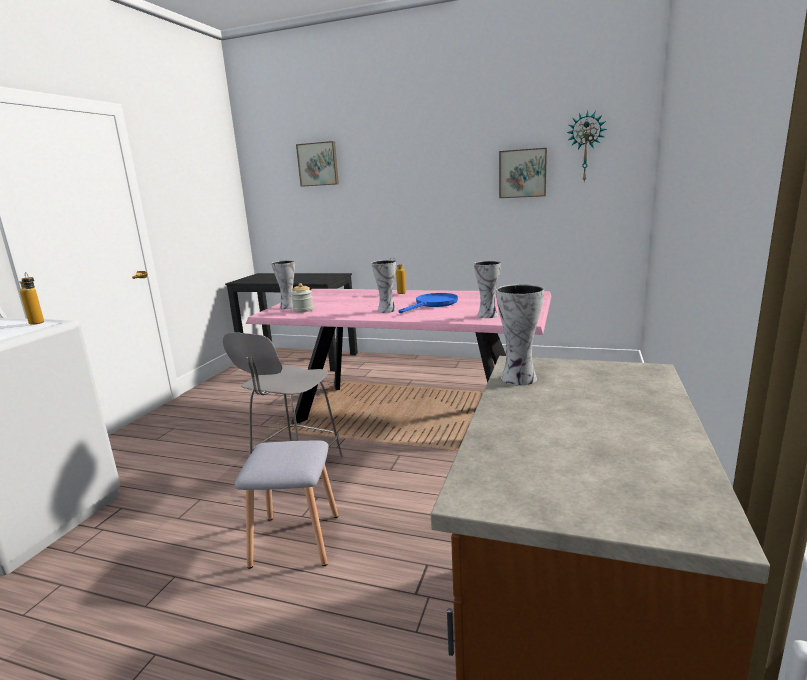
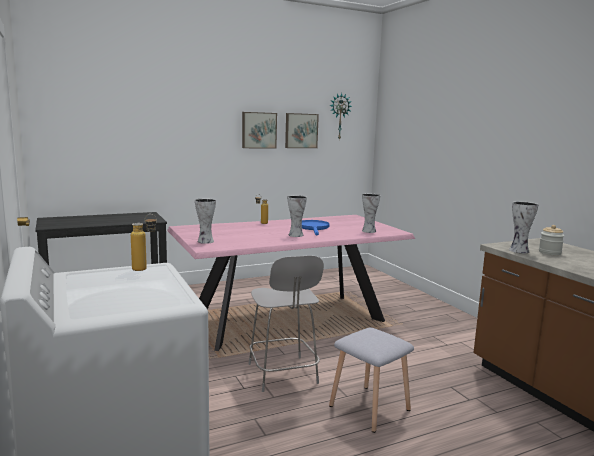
camera: 45 degrees left, 5 degrees down
jar [291,283,313,313] -> jar moved to [539,225,564,255]
picture [296,141,339,187] -> picture moved to [242,112,277,148]

